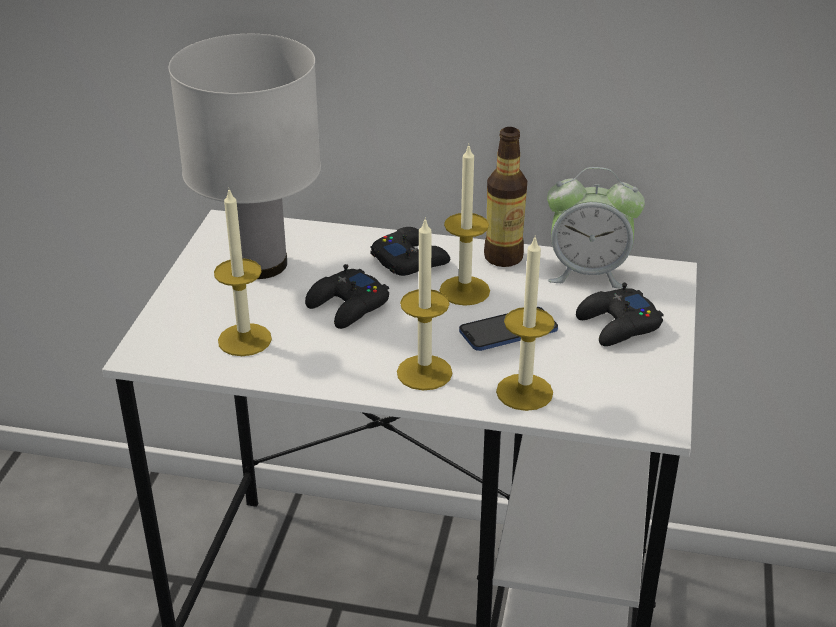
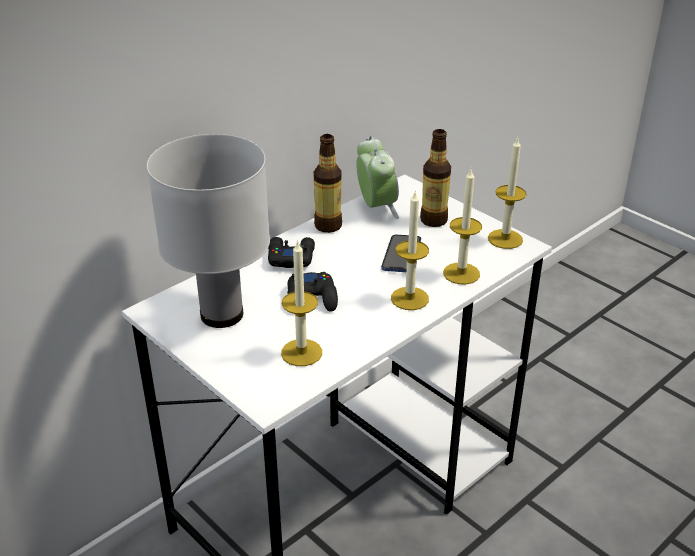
camera: 55 degrees left, 0 degrees up
candle [439,144,490,306] -> candle moved to [488,137,527,249]
alarm clock [547,167,645,289] -> alarm clock turned 60 degrees counterclockwise [356,136,399,219]
black game controller [576,283,664,346] -> bottle [420,129,451,227]

